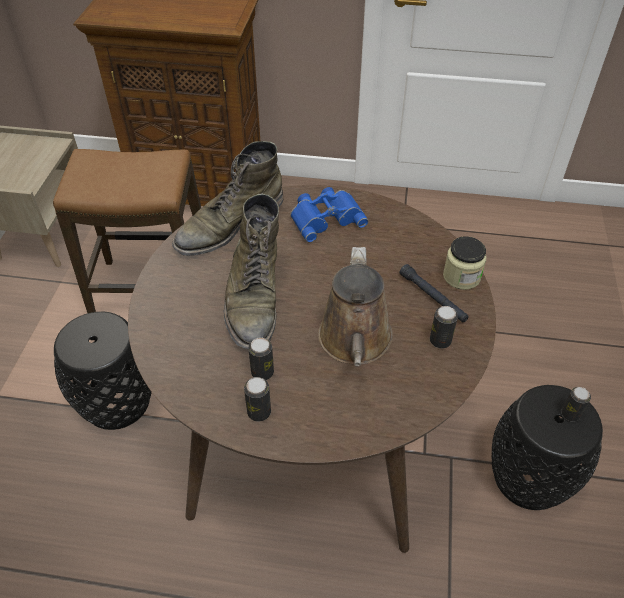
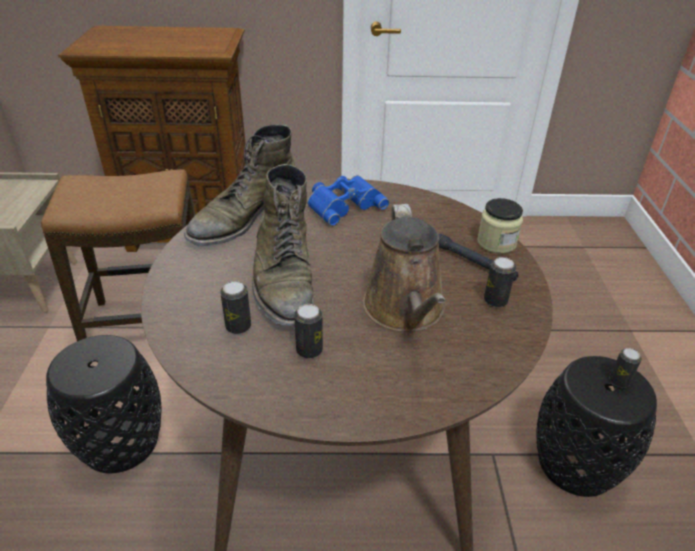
camera: 10 degrees left, 10 degrees down
can [244,377,271,422] -> can moved to [220,281,251,334]

